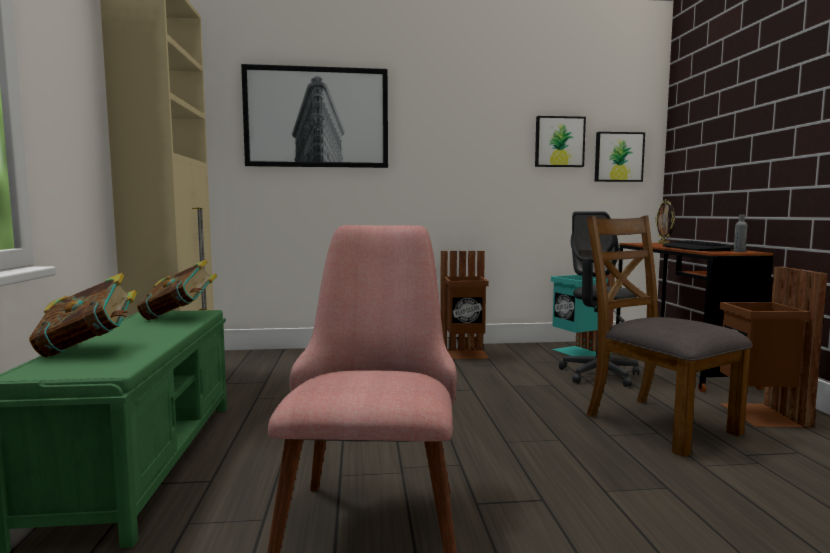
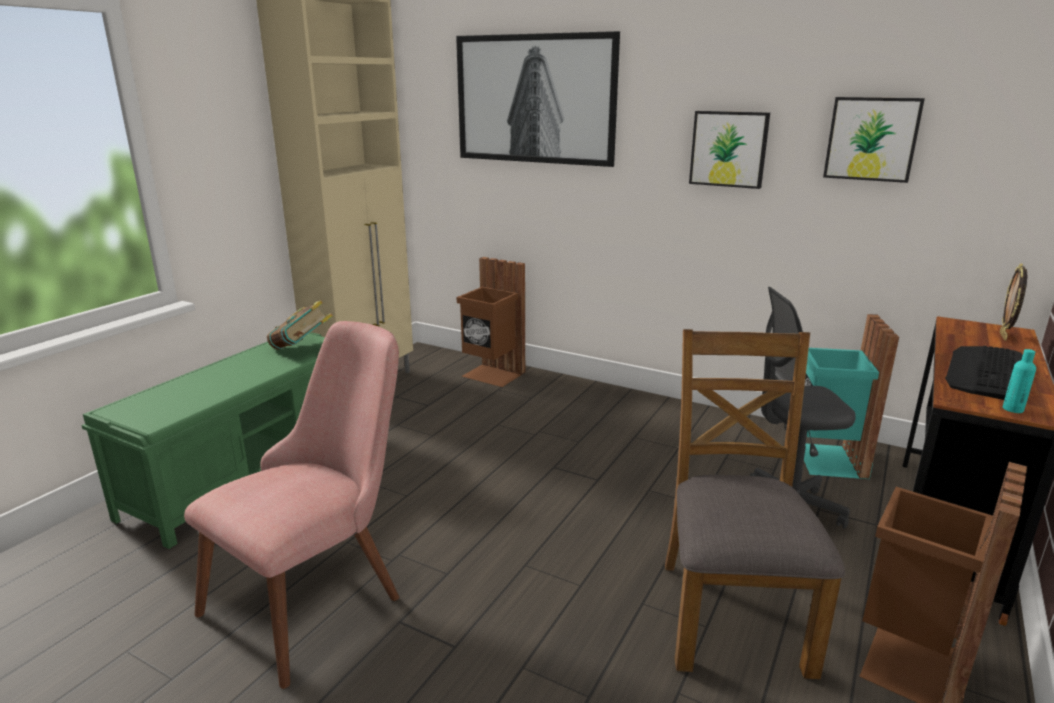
camera: 35 degrees right, 15 degrees up
book [29,273,137,357] -> none
brown trash can [440,251,489,359] -> brown trash can moved to [457,257,526,387]
picture [595,132,645,182] -> picture moved to [689,111,770,189]
grey bottle [734,215,748,252] -> turquoise bottle [1003,349,1036,413]

